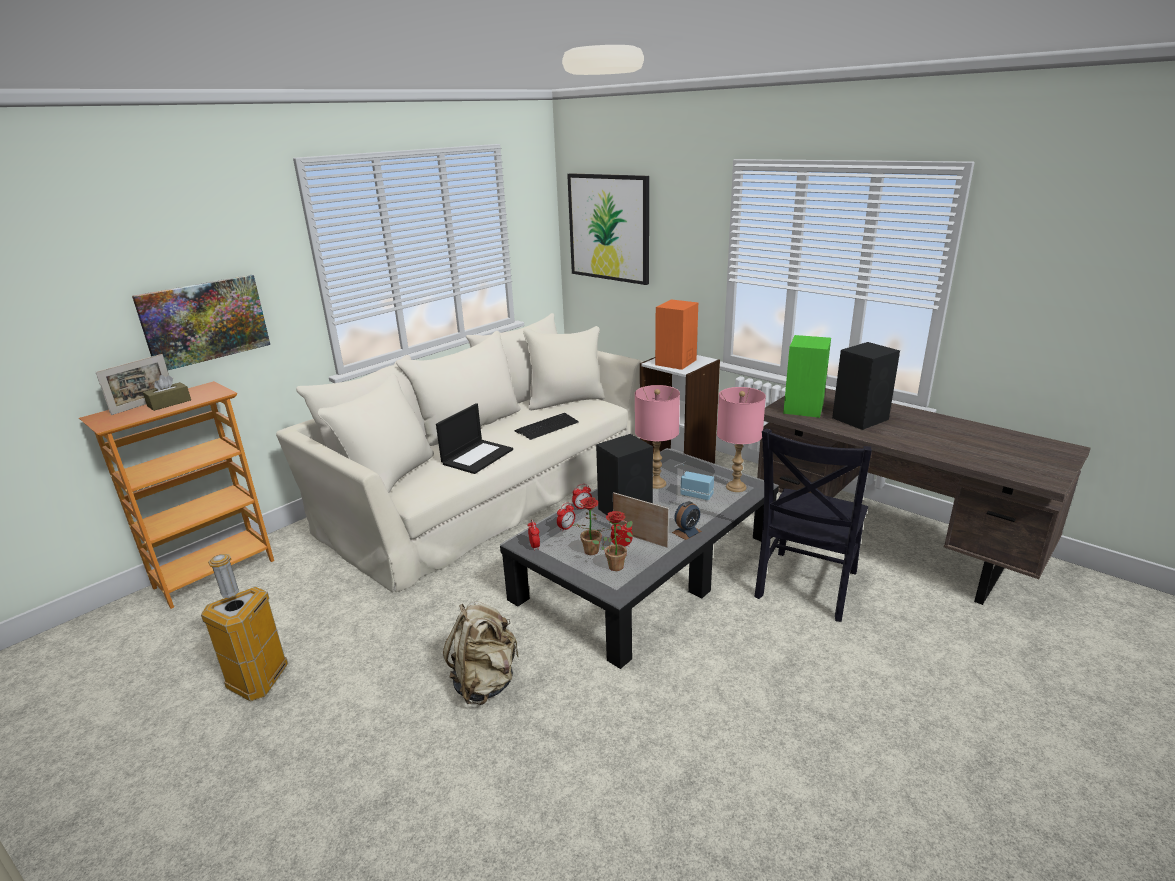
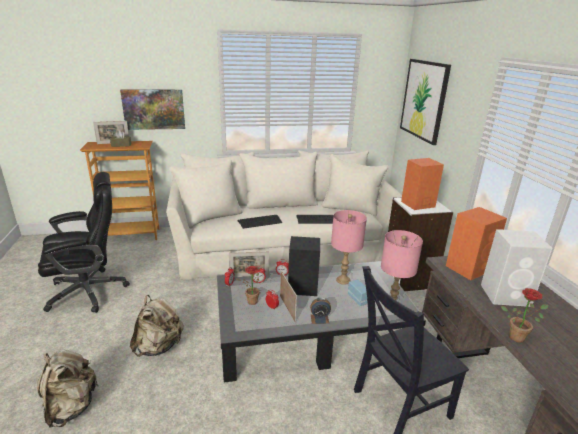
camera: 35 degrees right, 0 degrees up
trash can [201,554,288,701] -> black office chair [38,172,130,313]
laptop [436,403,513,474] -> keyboard [238,215,282,229]
potted plant [592,511,633,571] -> potted plant moved to [501,288,548,343]
green speaker [783,335,831,418] -> orange speaker [446,207,507,280]
black speaker [832,342,900,430] -> white speaker [481,229,552,307]
none -> beige backpack [37,350,99,428]
none -> picture frame [229,251,269,277]

